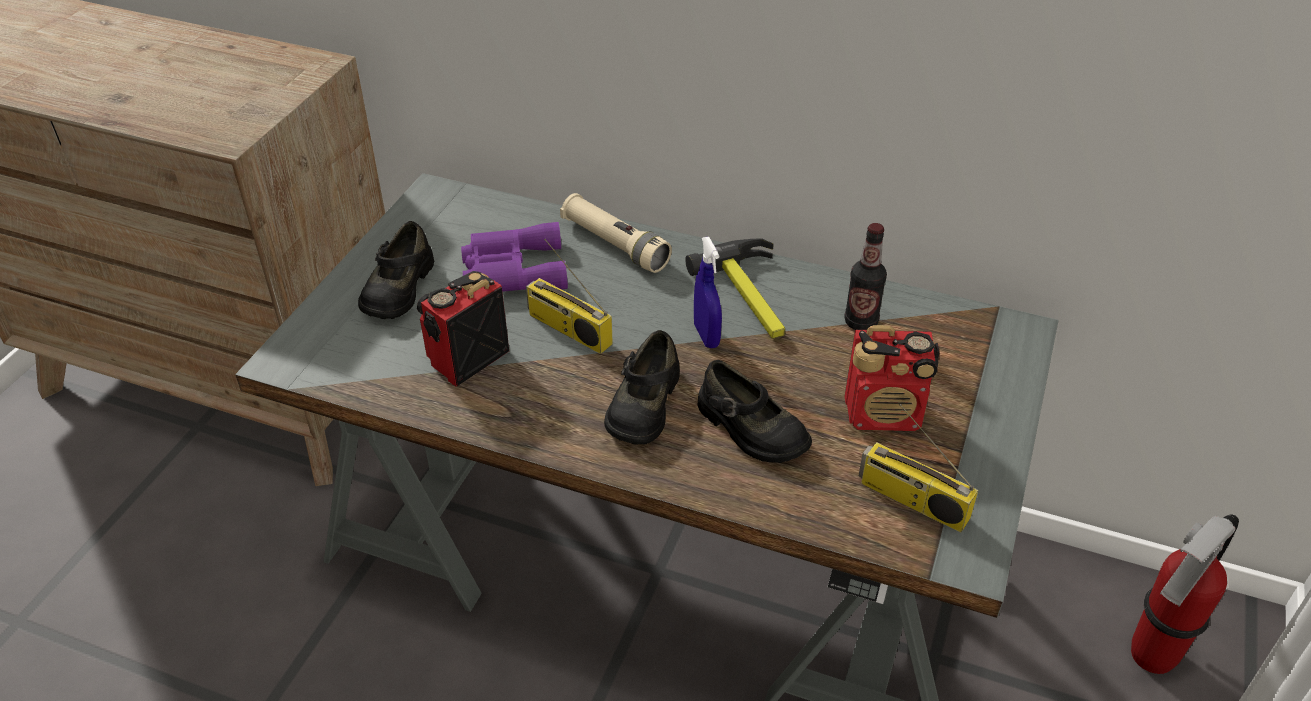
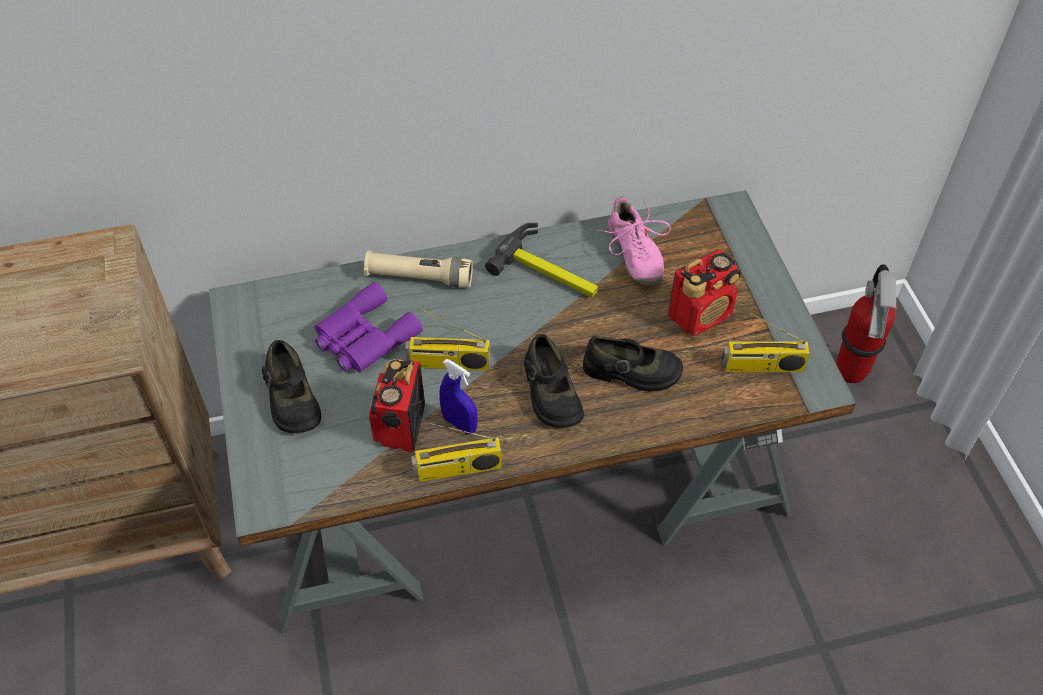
camera: 35 degrees left, 10 degrees up
blue spray bottle [694,237,722,348] -> blue spray bottle moved to [439,359,478,434]
bottle [844,223,887,330] -> pink shoe [597,196,671,286]
none -> radio [411,422,502,482]

